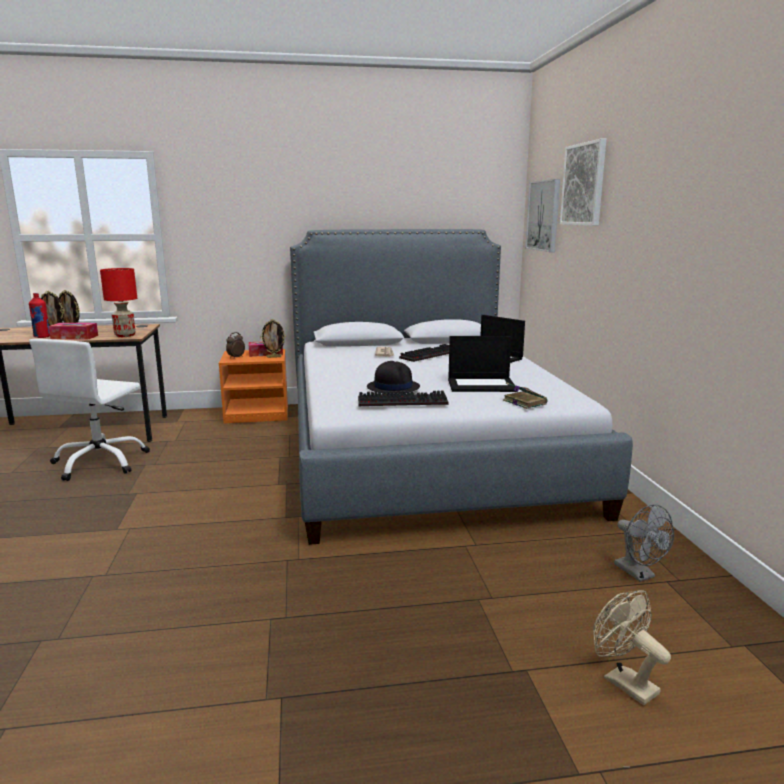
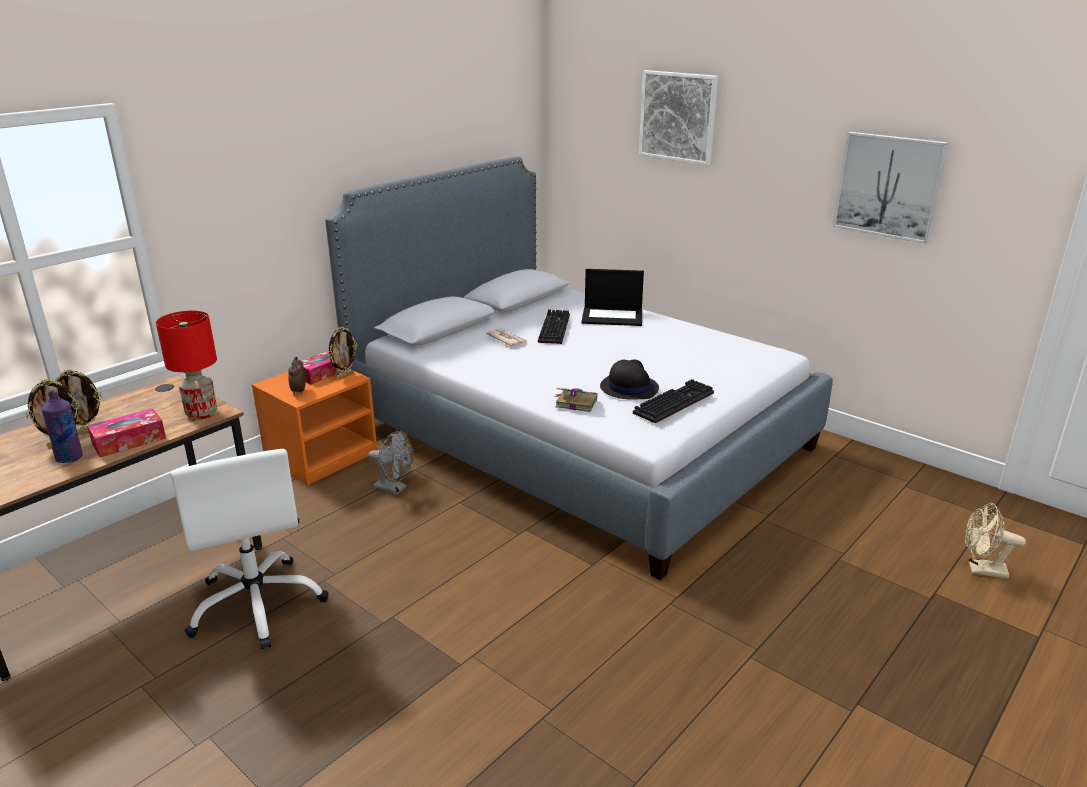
camera: 40 degrees left, 10 degrees up
red bottle [29,293,50,338] -> purple bottle [42,391,83,463]
laptop [448,336,517,392] -> none
book [503,382,547,409] -> book moved to [555,388,597,412]
picture [525,179,560,252] -> picture moved to [833,132,949,244]
grey fan [614,504,674,582] -> grey fan moved to [368,431,414,495]

